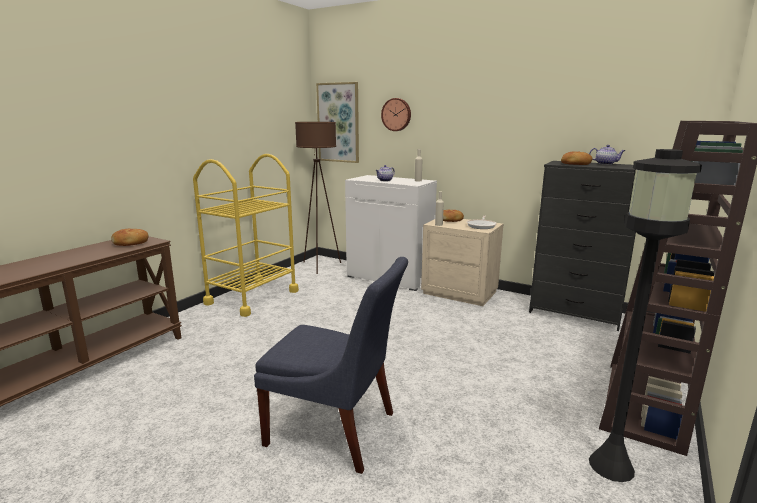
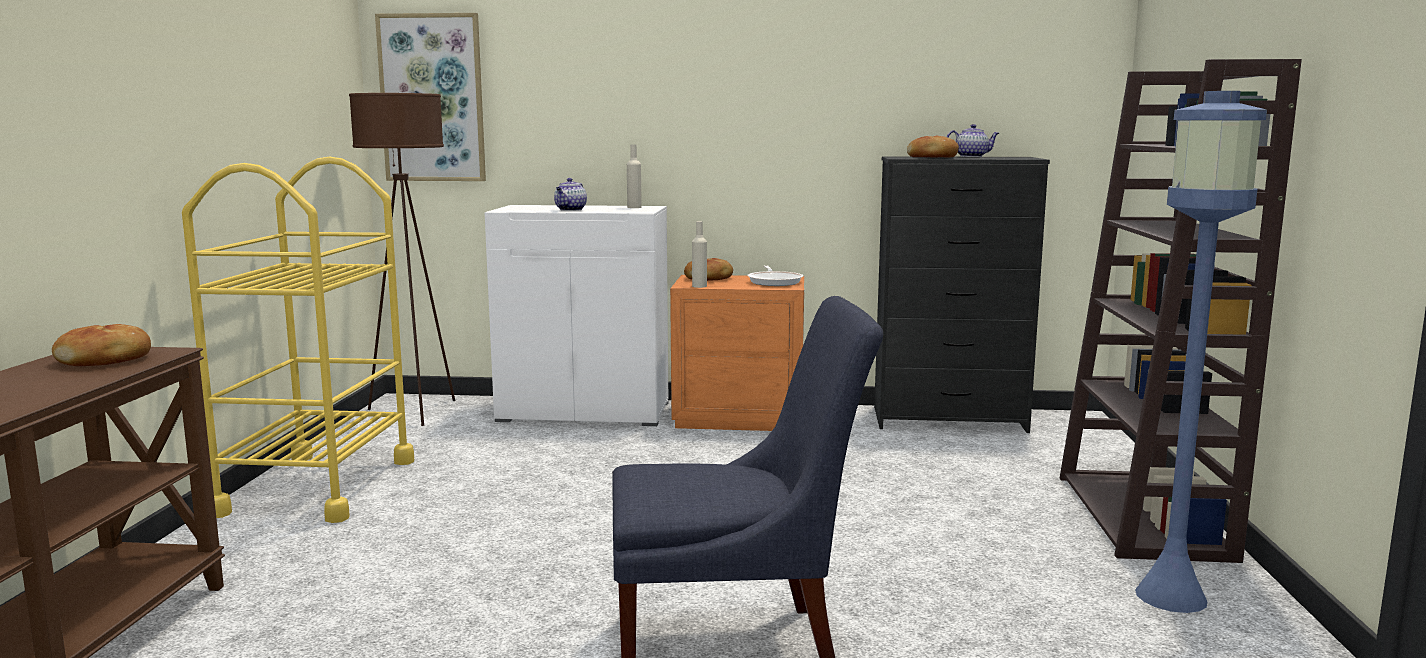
camera: 25 degrees left, 5 degrees down
wall clock [381,98,411,131] -> none
beige nightstand [421,219,503,306] -> orange nightstand [670,275,804,431]
black floor lamp [589,149,702,482] -> blue floor lamp [1135,91,1267,613]

